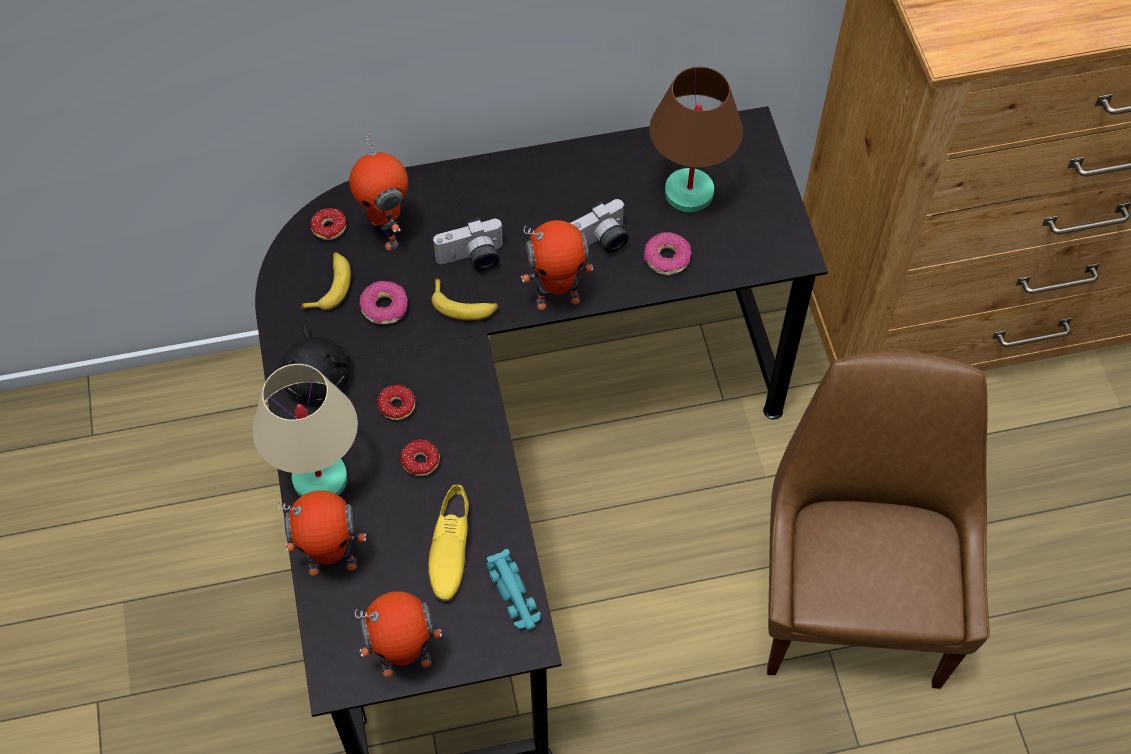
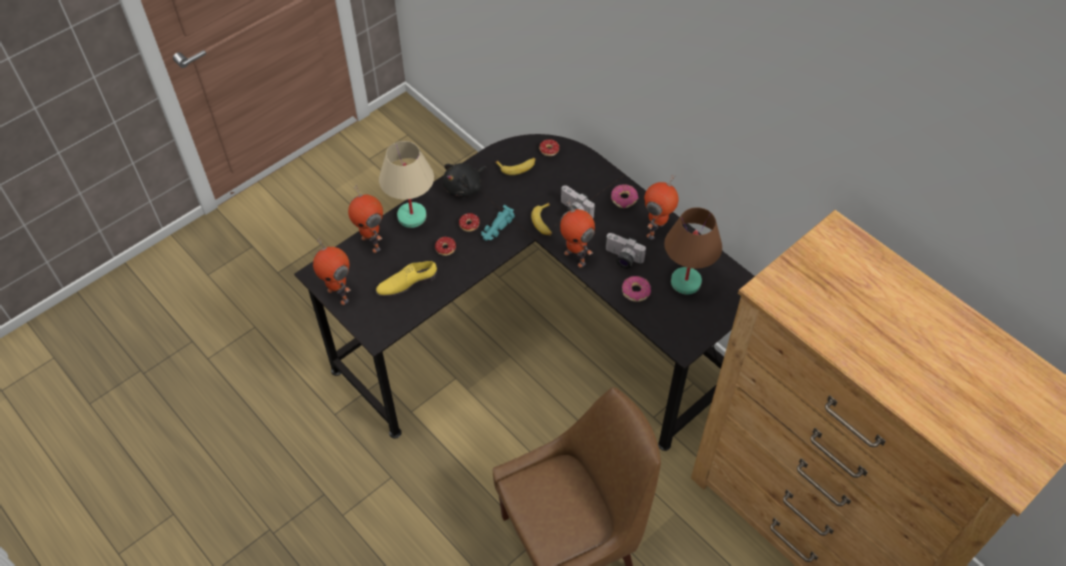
camera: 60 degrees right, 5 degrees down
toy robot [349,134,408,250] -> toy robot moved to [644,175,678,240]
donut [360,281,407,325] -> donut moved to [611,184,638,208]
turquoise toy car [486,549,541,631] -> turquoise toy car moved to [481,205,515,241]

